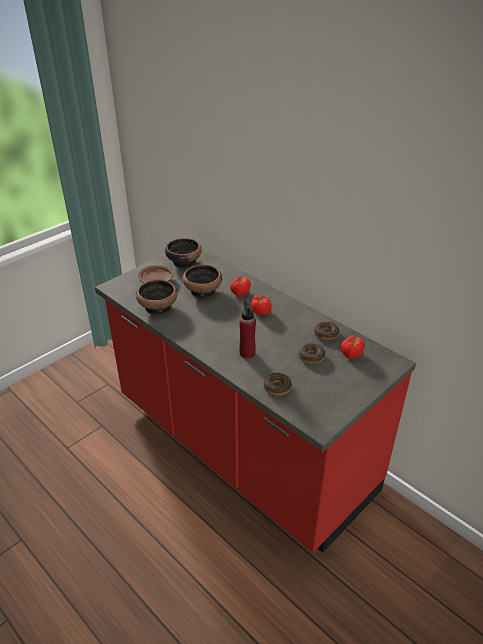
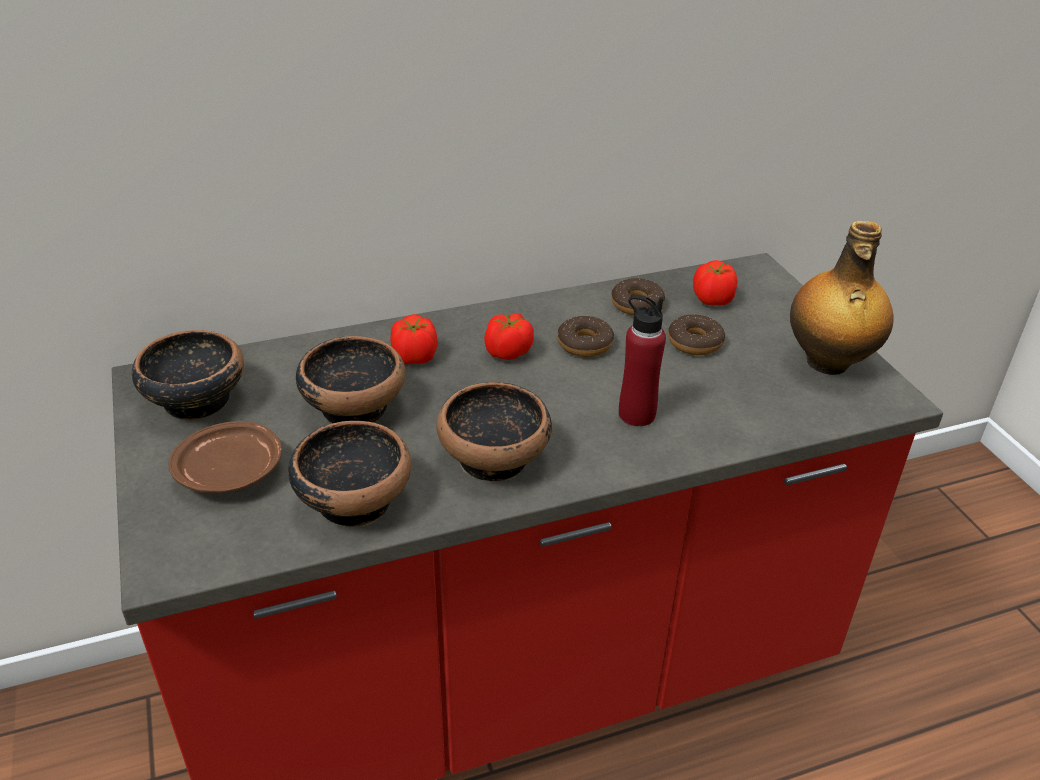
camera: 65 degrees left, 0 degrees up
donut [263,373,292,396] -> donut moved to [557,316,614,357]
none -> bowl [437,382,552,482]
none -> bottle [790,221,894,375]

